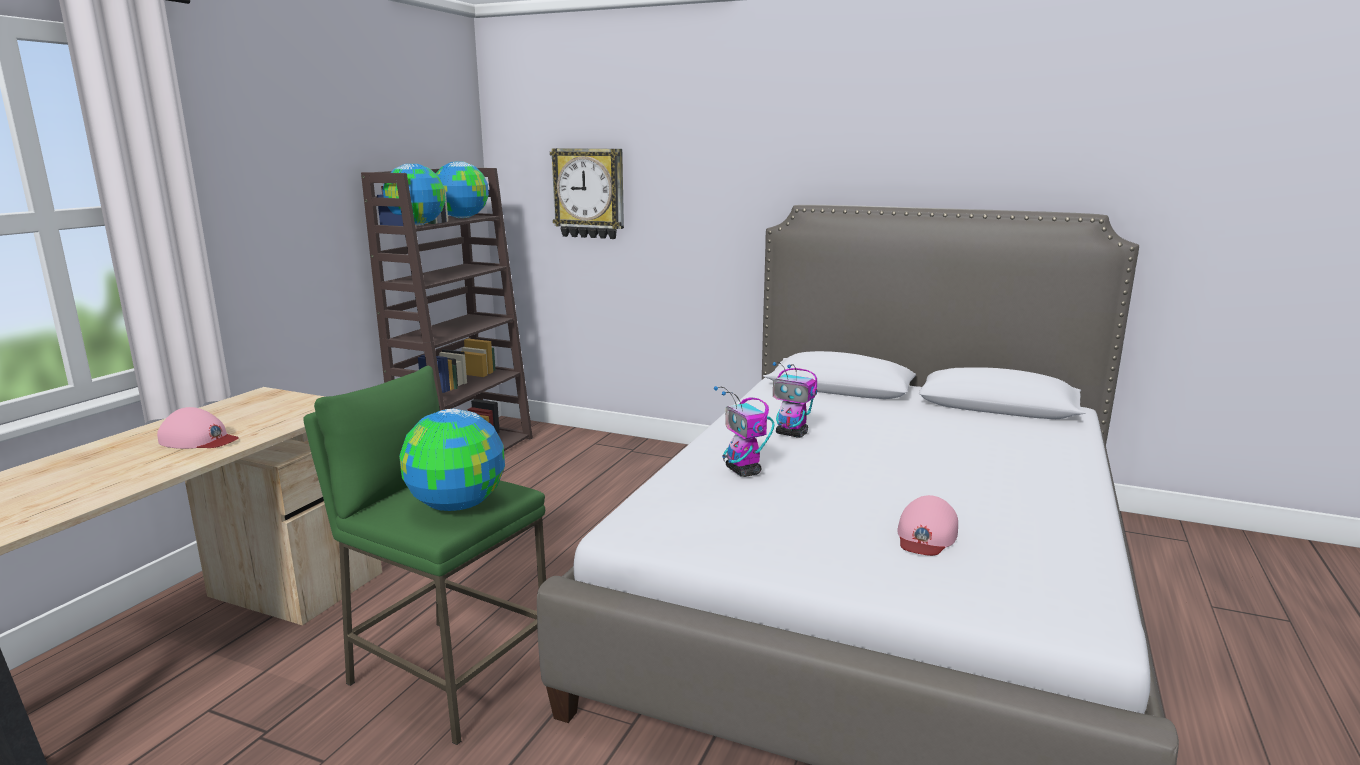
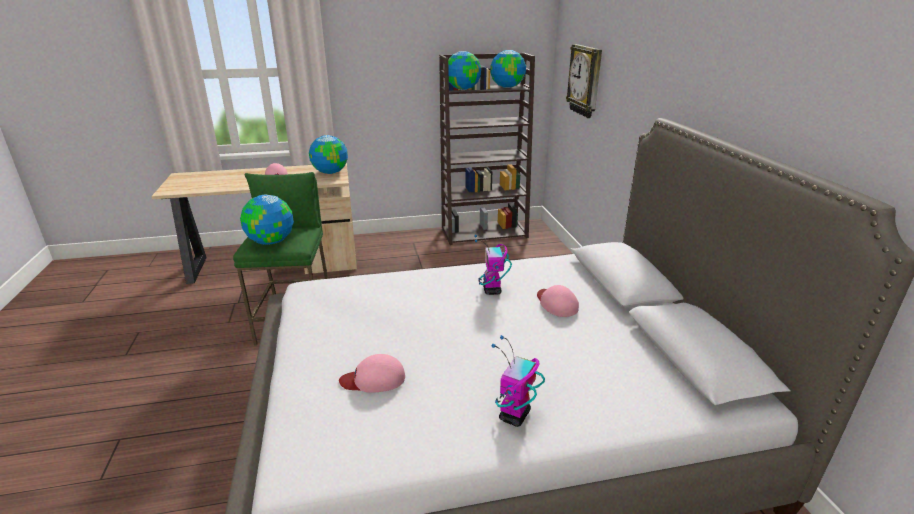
camera: 55 degrees right, 10 degrees up
toy robot [714,386,775,477] -> toy robot moved to [491,335,545,427]
none -> globe [309,135,348,174]
none -> pink cap [537,285,579,317]

